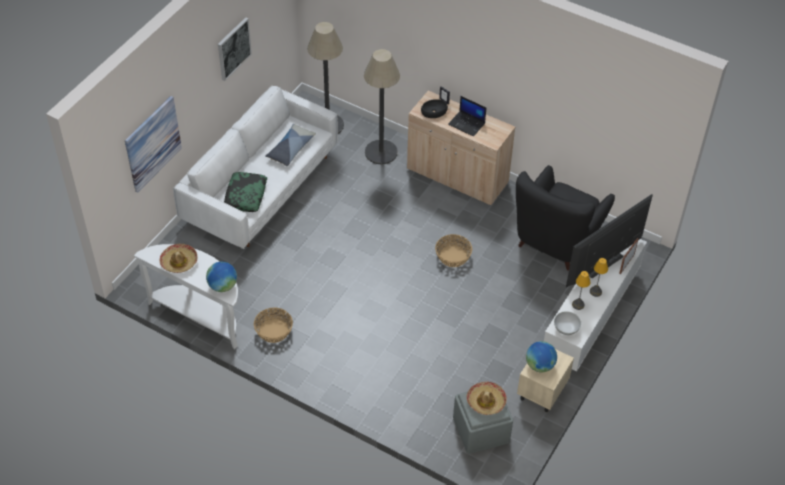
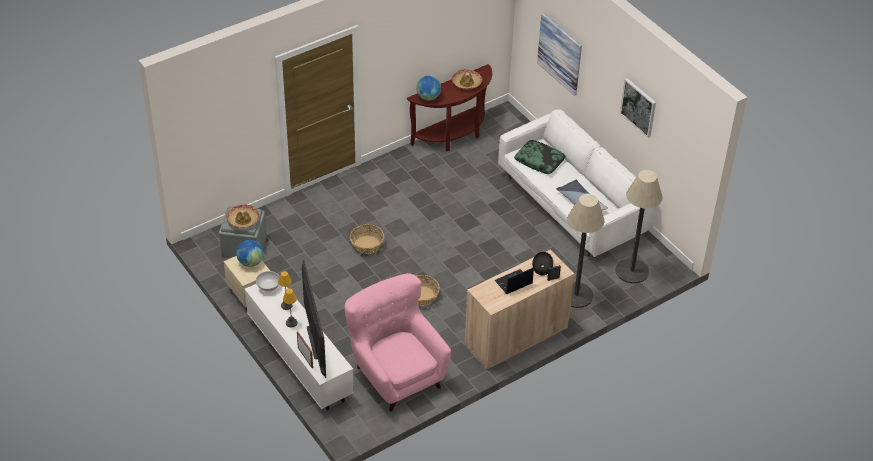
camera: 115 degrees right, 5 degrees down
white console table [134,244,238,349] -> brown console table [407,64,492,151]
basket [254,308,293,343] -> basket moved to [350,224,384,254]
black armchair [516,165,615,271] -> pink armchair [344,273,451,412]

